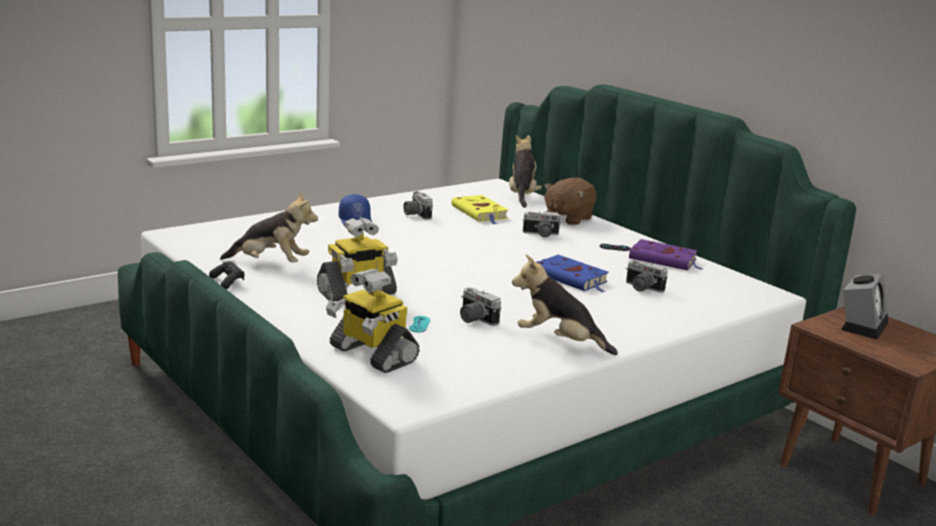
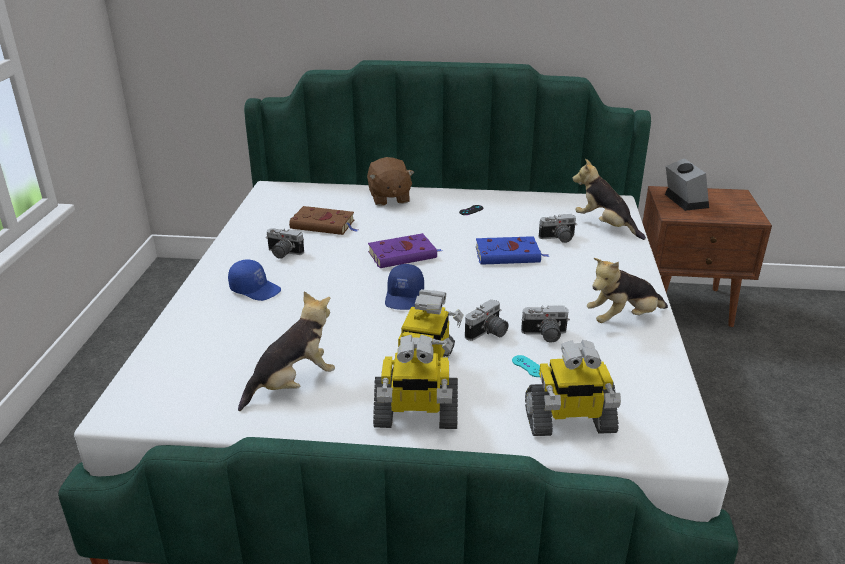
camera: 45 degrees left, 10 degrees up
black game controller [209,261,244,289] -> none
yellow book [451,195,509,224] -> brown book [289,206,358,235]
plush toy [509,135,542,208] -> plush toy moved to [573,159,646,240]
camera [523,211,561,237] -> camera moved to [465,299,509,341]
purple book [629,239,704,270] -> purple book moved to [368,233,442,268]
none -> toy robot [373,335,458,429]
none -> blue cap [385,264,424,310]

